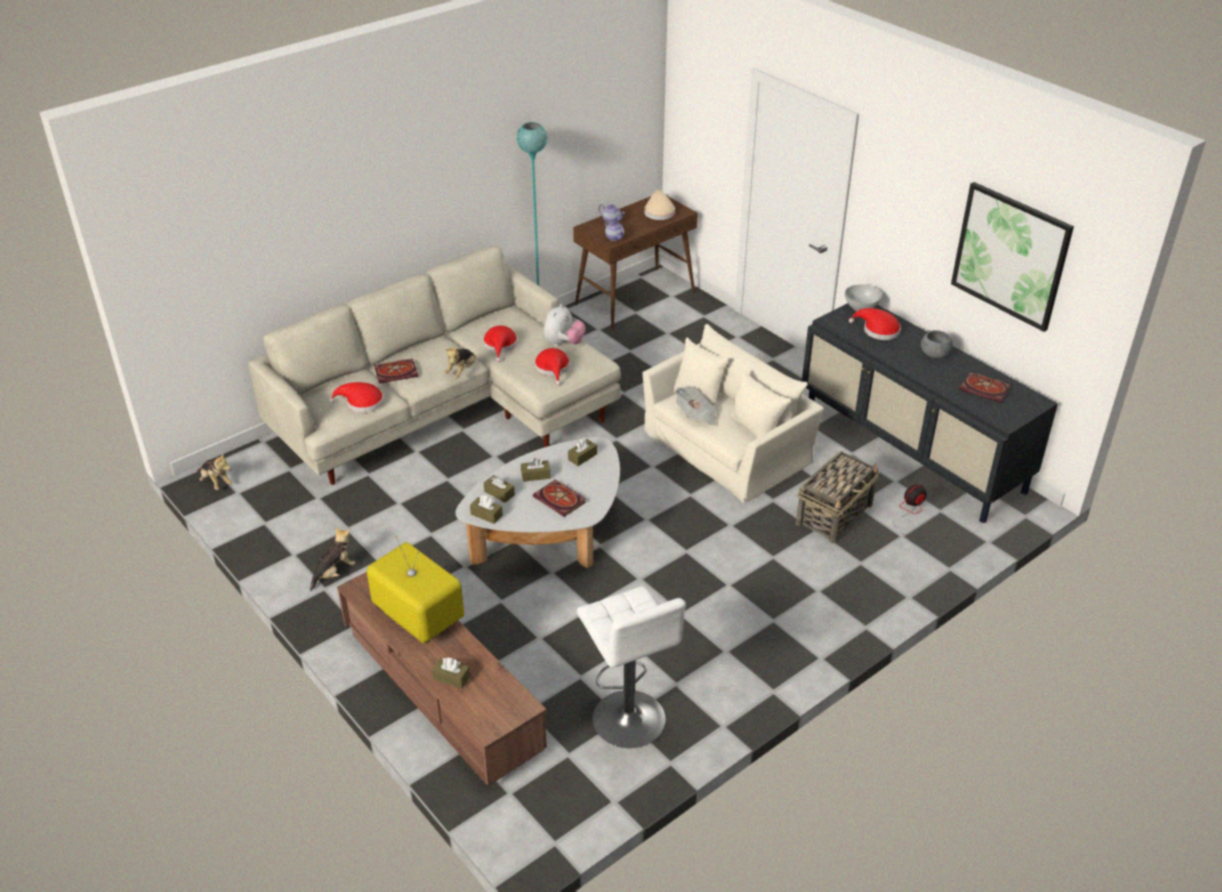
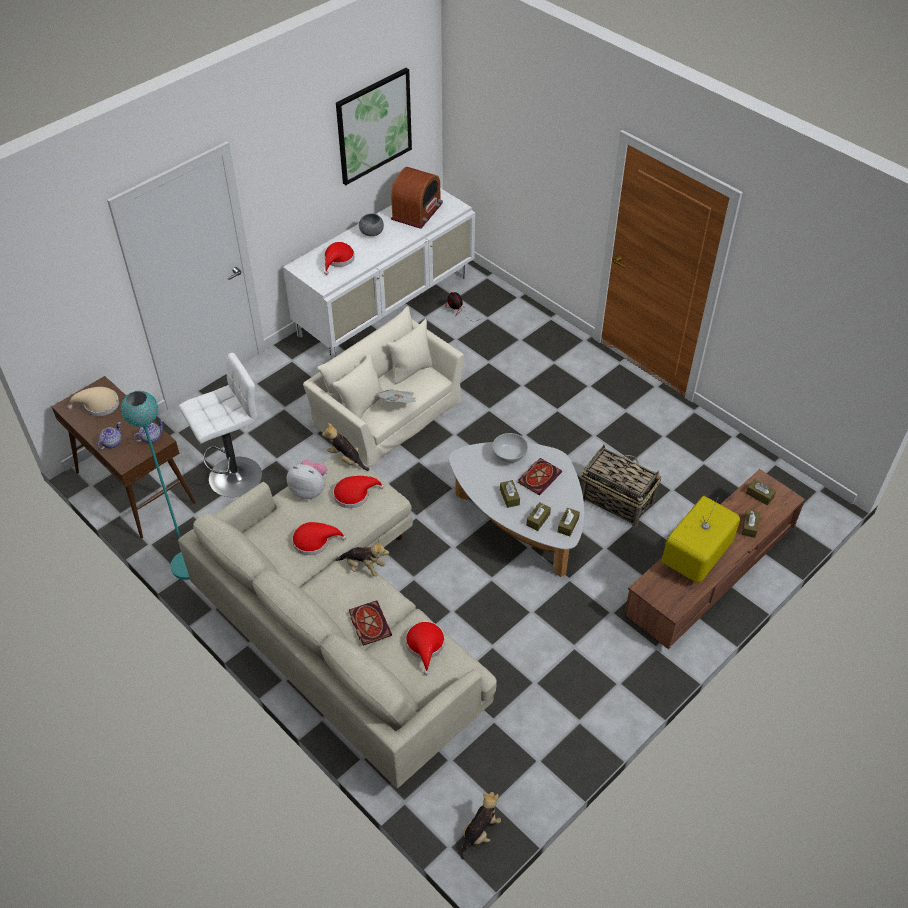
camera: 95 degrees left, 10 degrees up
plush toy [310,527,356,591] -> plush toy moved to [322,423,370,471]
brown tissue box [568,438,597,466] -> brown tissue box moved to [746,479,776,506]
white stool [577,586,686,748] -> white stool moved to [179,353,262,497]
basket [796,451,879,543] -> basket moved to [581,444,661,527]
black cabinet [802,303,1058,523] -> white cabinet [283,188,475,359]
white bowl [845,284,882,311] -> white bowl moved to [492,433,528,463]
book [959,372,1011,403] -> radio [391,167,443,229]

